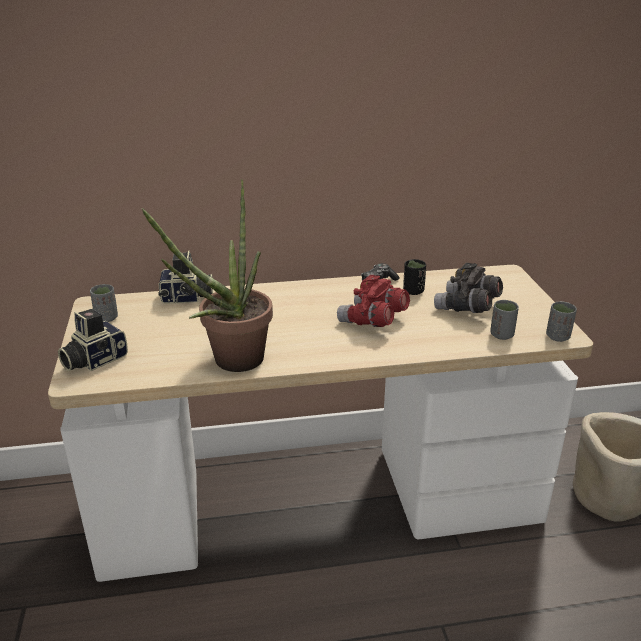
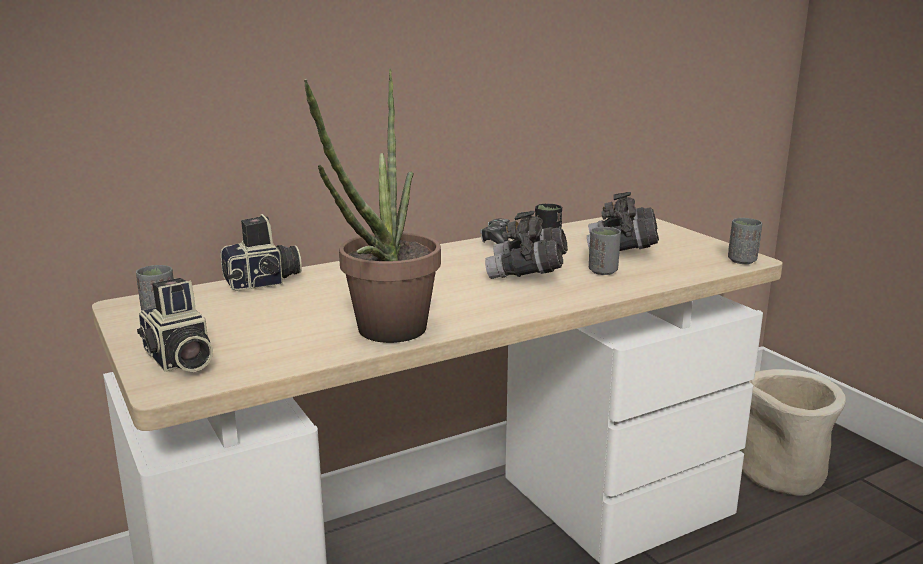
camera: 20 degrees left, 10 degrees down
camera [58,309,128,371] -> camera turned 60 degrees counterclockwise [137,278,213,372]
red binoculars [337,275,410,327] -> grey binoculars [485,211,568,279]
grey cup [490,300,519,340] -> grey cup moved to [589,227,621,275]

